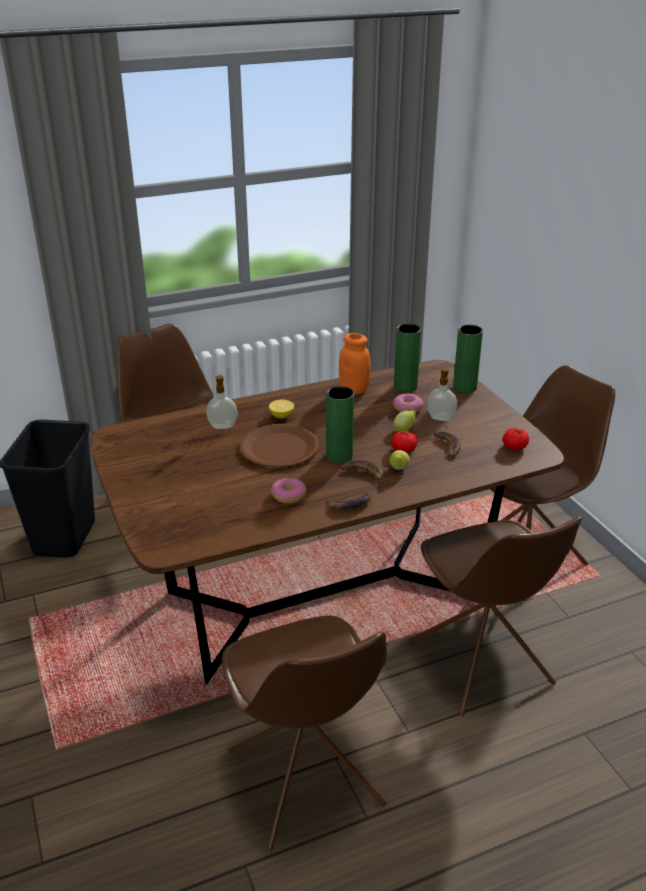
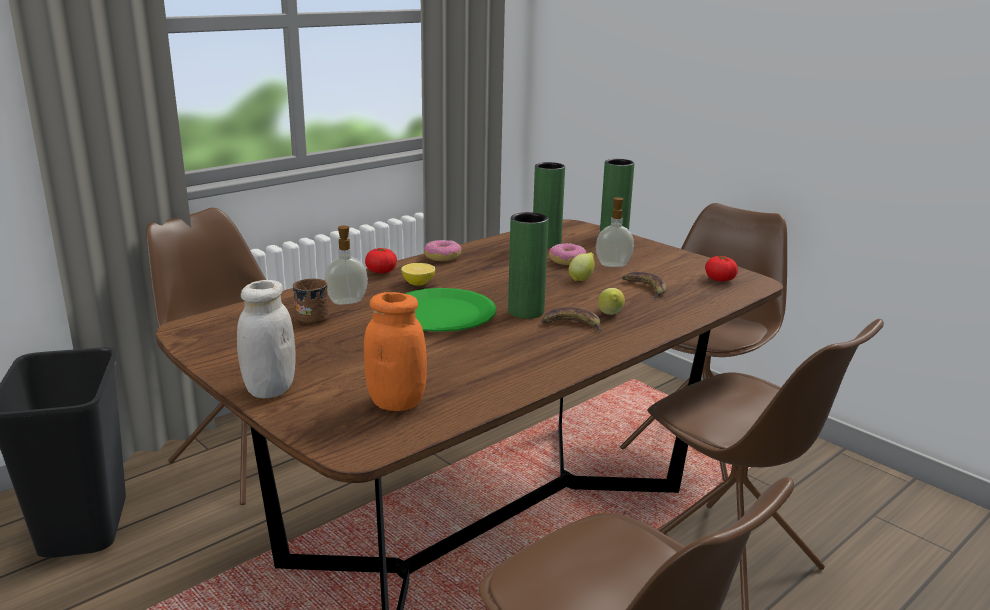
camera: 20 degrees left, 10 degrees down
brown plate [239,424,319,467] -> green plate [405,288,496,332]
donut [271,478,306,503] -> donut moved to [424,240,462,261]
banana [325,492,372,509] -> none
orange jar [339,333,371,394] -> orange jar moved to [364,292,427,411]
tomato [391,431,418,453] -> tomato moved to [365,248,397,273]
none -> white jar [237,280,296,398]
none -> brown mug [292,279,330,324]

